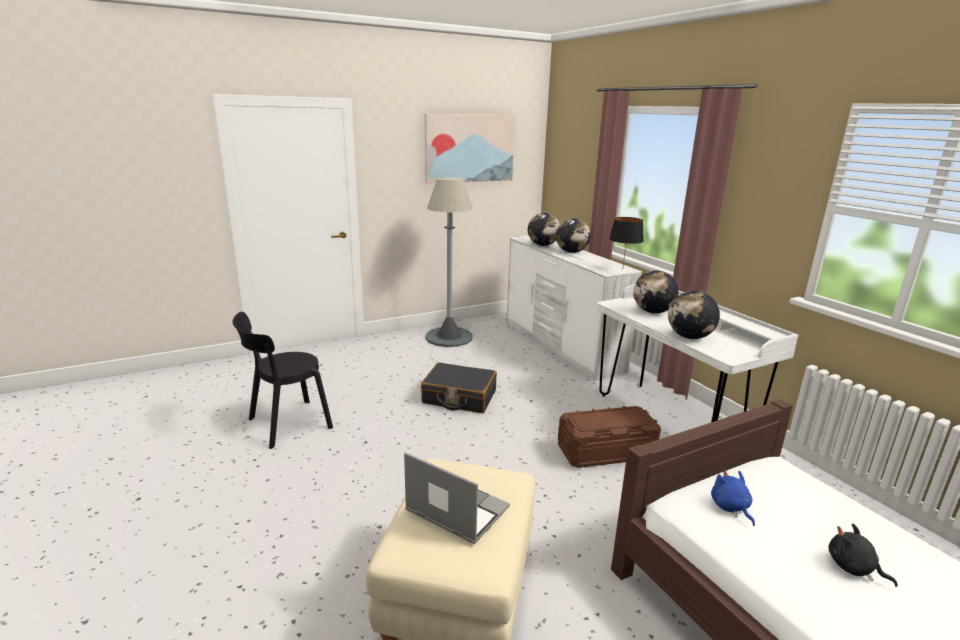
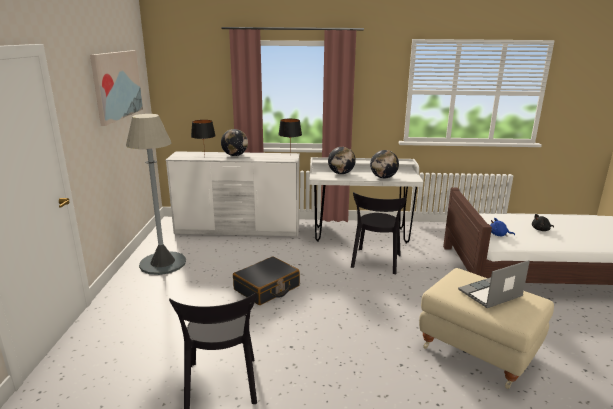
camera: 60 degrees left, 0 degrees up
globe [528,213,560,246] -> black table lamp [191,120,216,154]
brown storage box [558,406,661,468] -> black chair [351,192,406,274]

